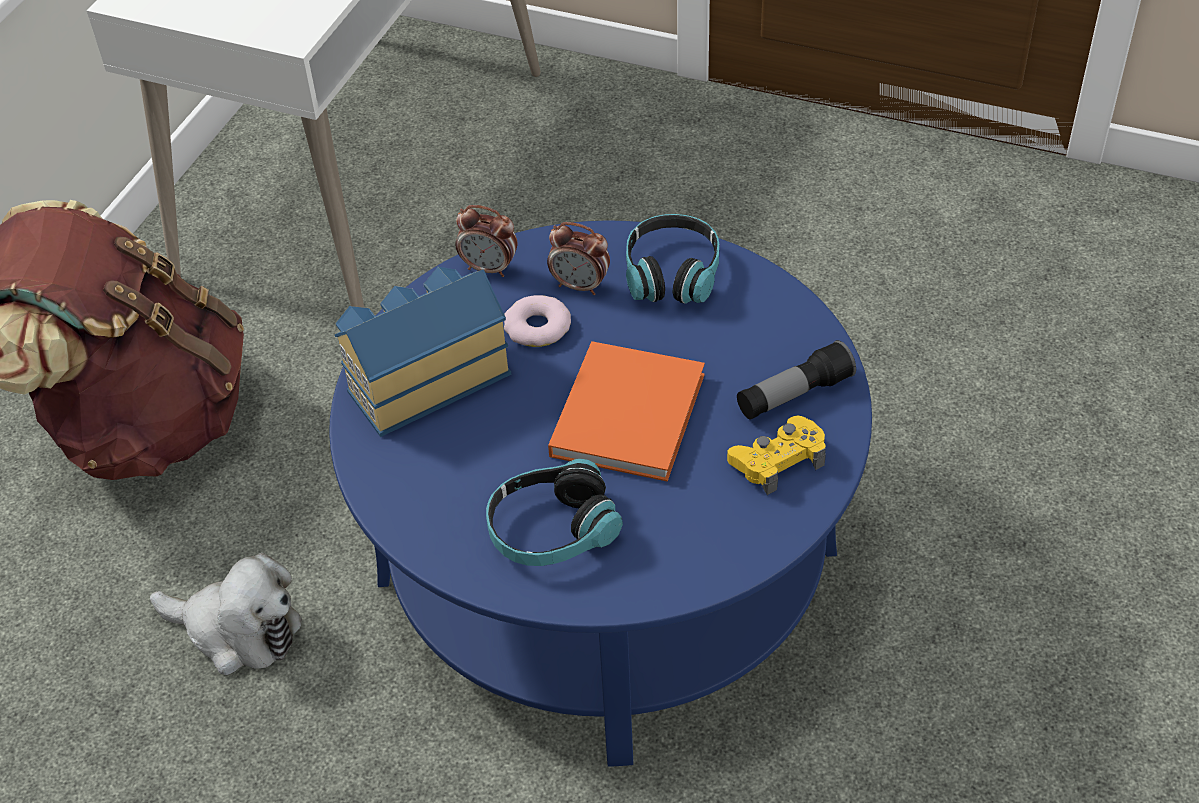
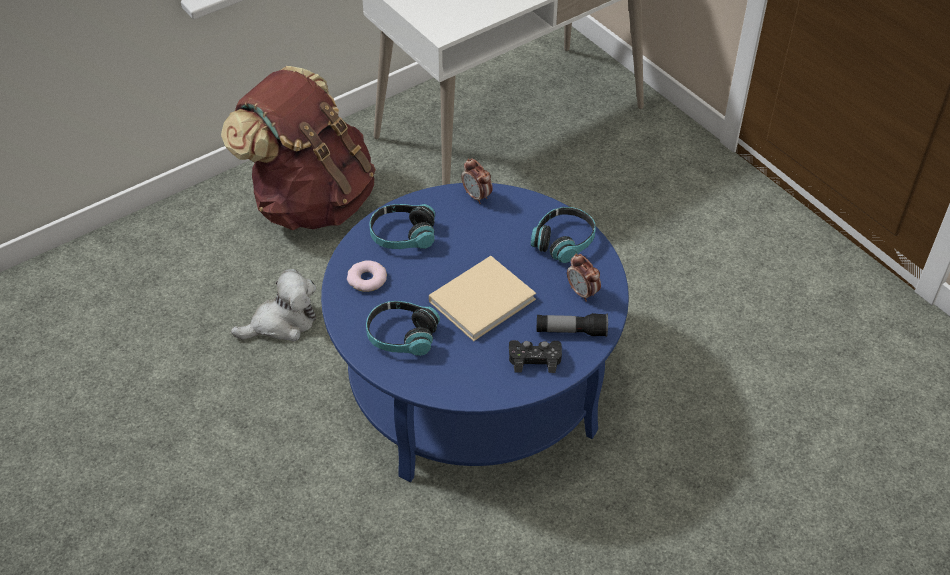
camera: 30 degrees right, 0 degrees up
plush toy [150,553,302,675] -> plush toy turned 75 degrees counterclockwise [231,269,316,341]
toy house [335,267,511,437] -> headphones [369,204,435,249]
donut [504,295,571,347] -> donut moved to [347,260,387,292]
alarm clock [547,222,610,295] -> alarm clock moved to [567,254,601,302]
orange book [548,341,705,482] -> beige book [429,256,536,341]
yellow game controller [727,416,826,495] -> black game controller [509,340,562,373]

